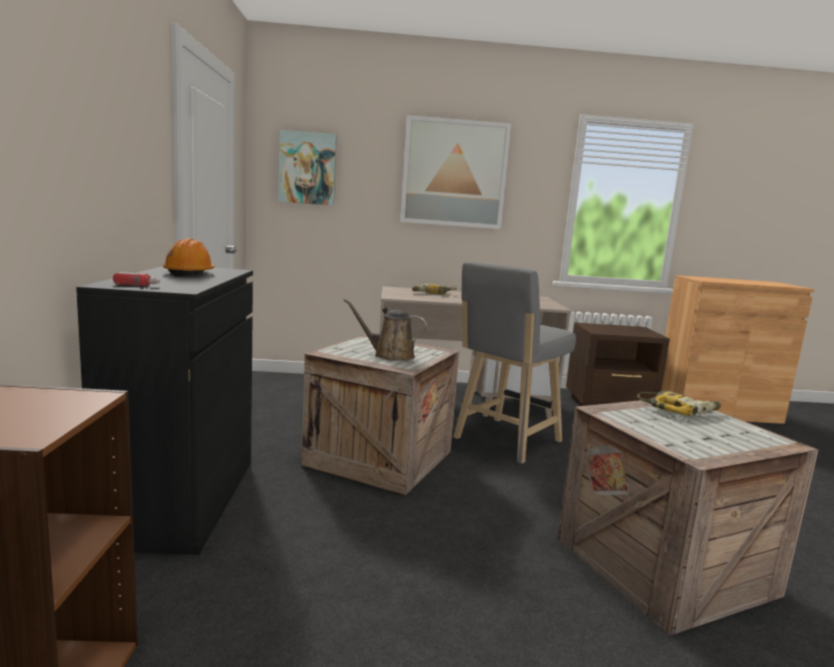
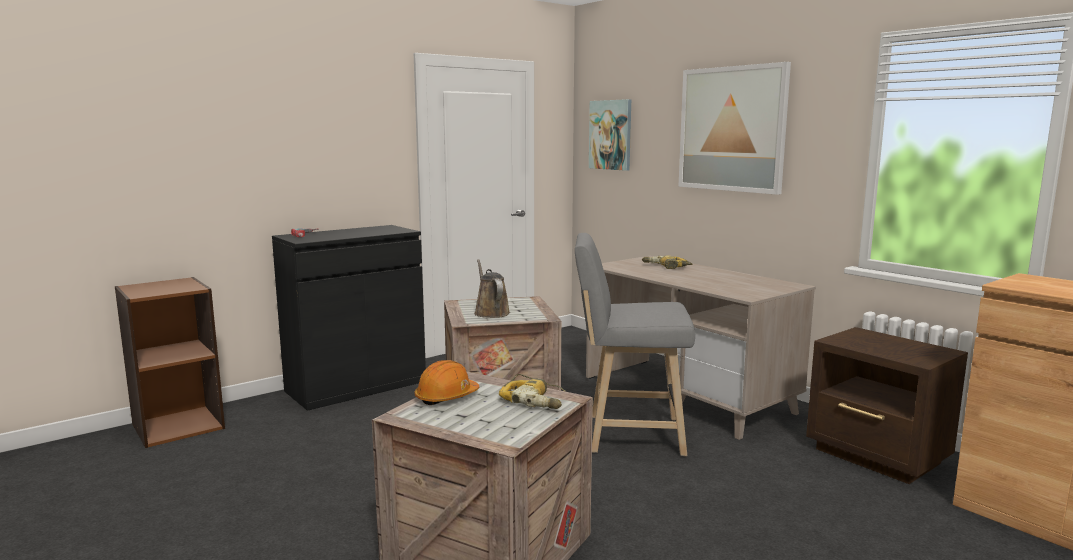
camera: 55 degrees right, 0 degrees up
orange hard hat [163,238,214,277] -> orange hard hat moved to [414,360,479,405]

